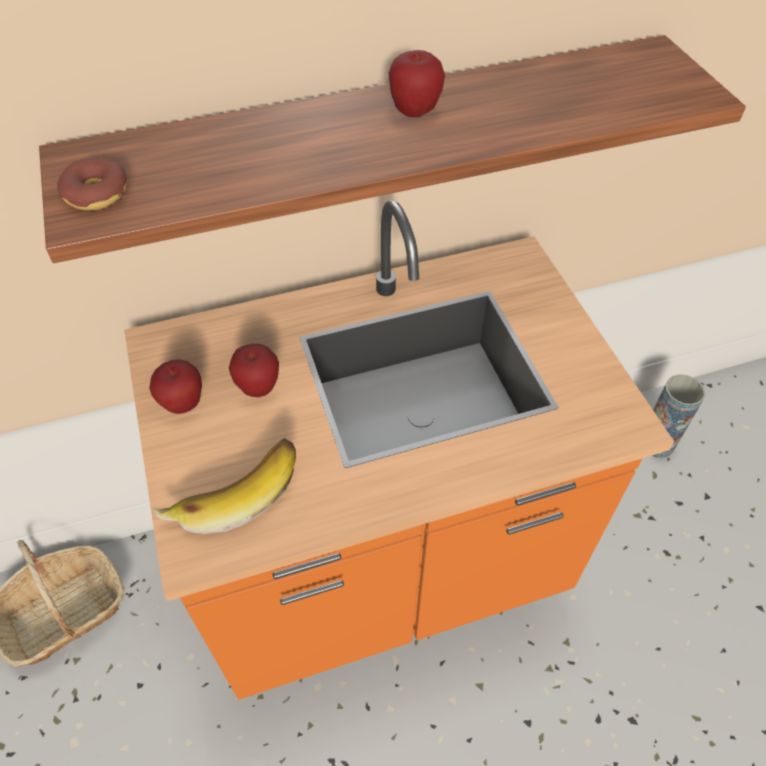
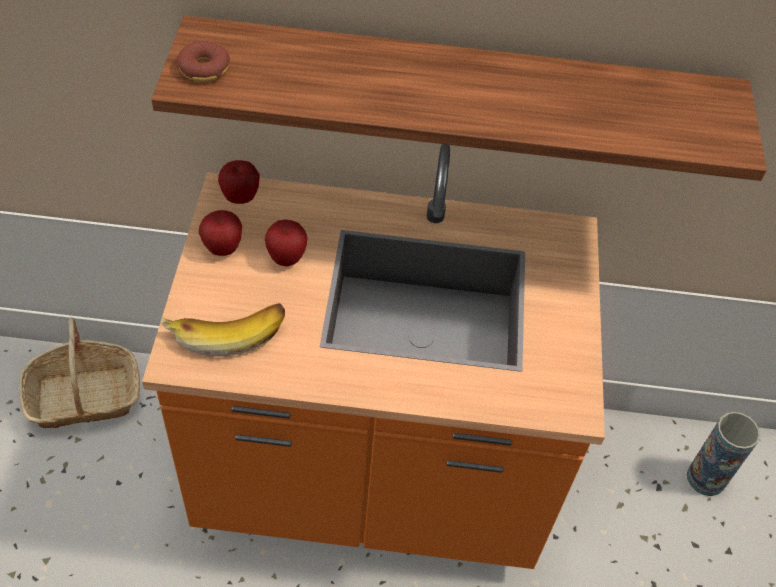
camera: 20 degrees right, 0 degrees up
apple [389,50,445,117] -> apple moved to [218,160,260,204]

